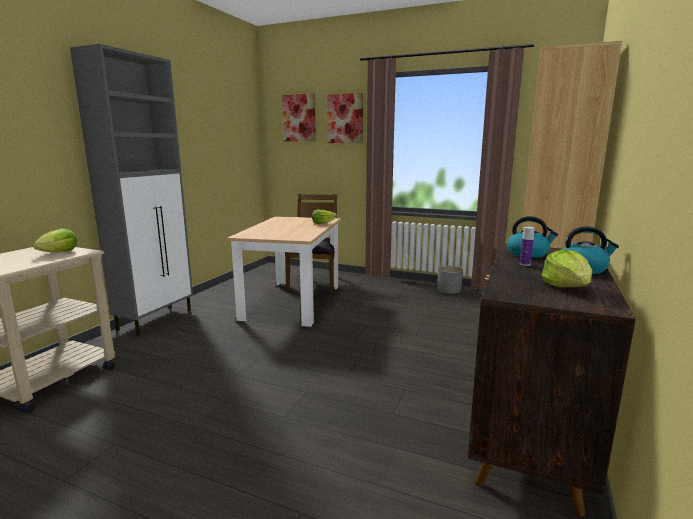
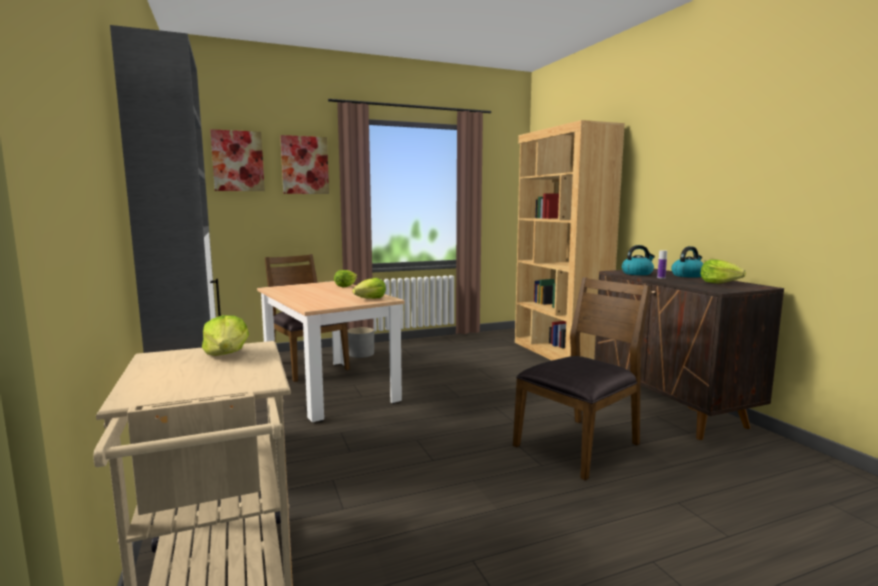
camera: 45 degrees left, 5 degrees down
grey planter [437,266,463,294] -> grey planter moved to [348,327,374,358]
none -> lettuce [352,278,386,299]
none -> brown chair [513,277,651,481]

